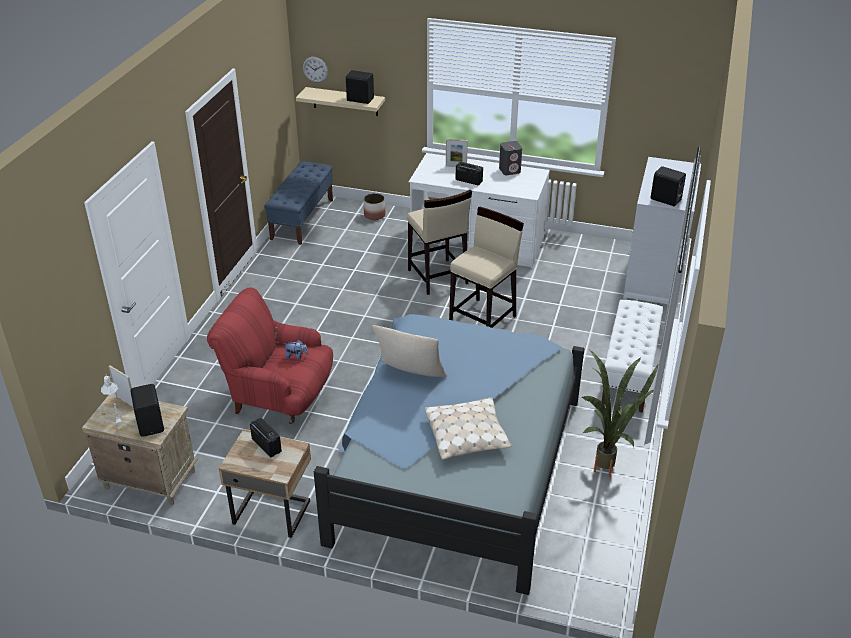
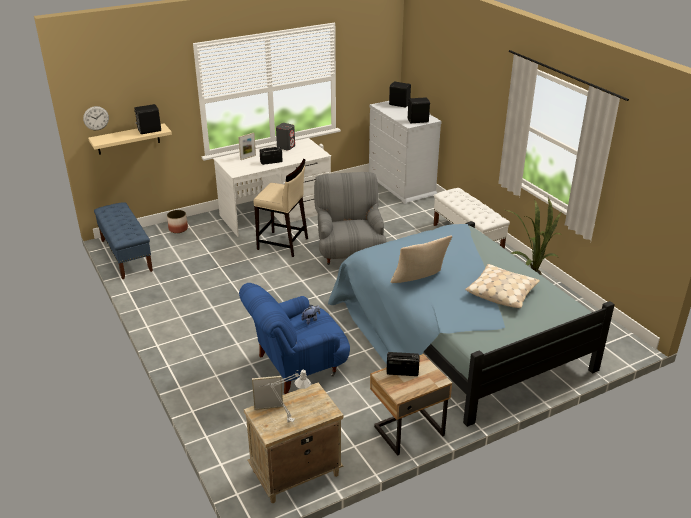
camera: 45 degrees left, 5 degrees down
black speaker [130,384,164,437] -> black speaker moved to [389,82,411,108]
red armchair [207,287,333,424] -> blue armchair [239,283,350,394]
beige stool [449,207,524,328] -> grey armchair [314,172,386,265]

